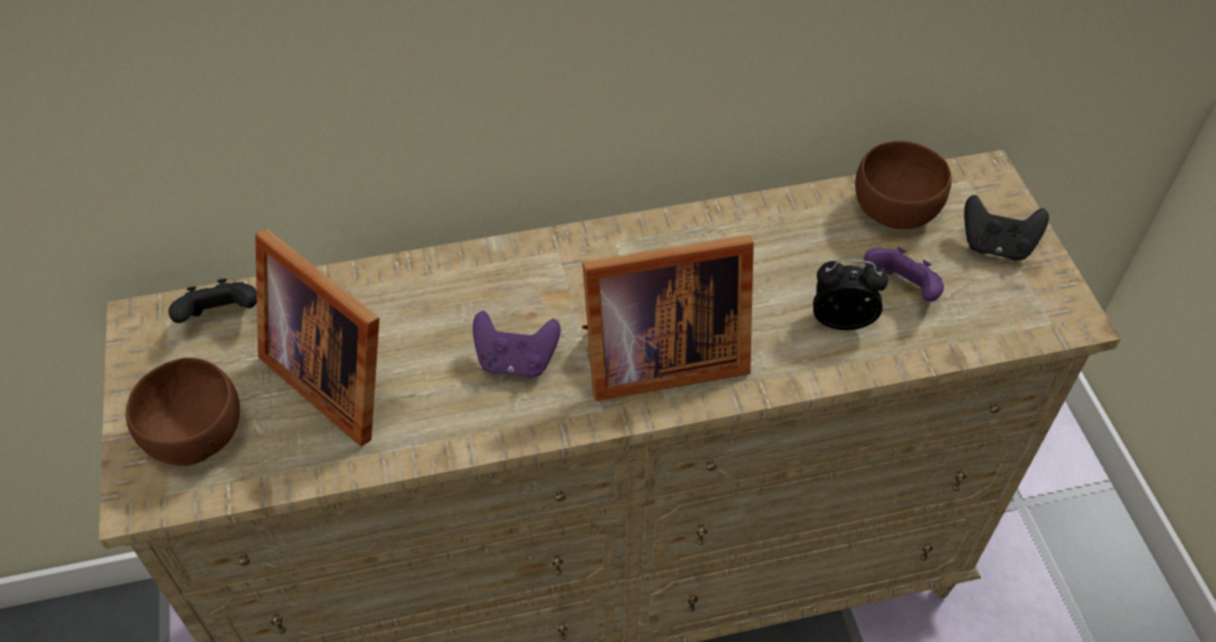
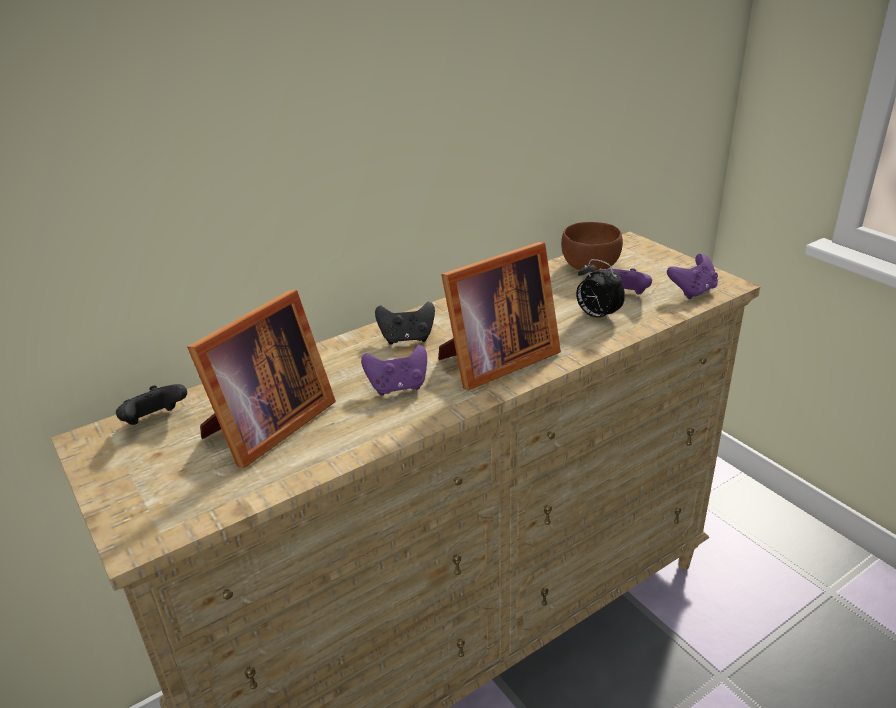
camera: 20 degrees left, 20 degrees down
brown bowl [126,358,240,466] -> none
picture frame [255,229,380,446] -> picture frame turned 75 degrees counterclockwise [187,290,336,468]
alarm clock [813,259,888,330] -> alarm clock turned 120 degrees counterclockwise [576,259,625,322]
black game controller [964,195,1049,260] -> black game controller moved to [375,302,435,344]
none -> purple game controller [667,254,718,299]

